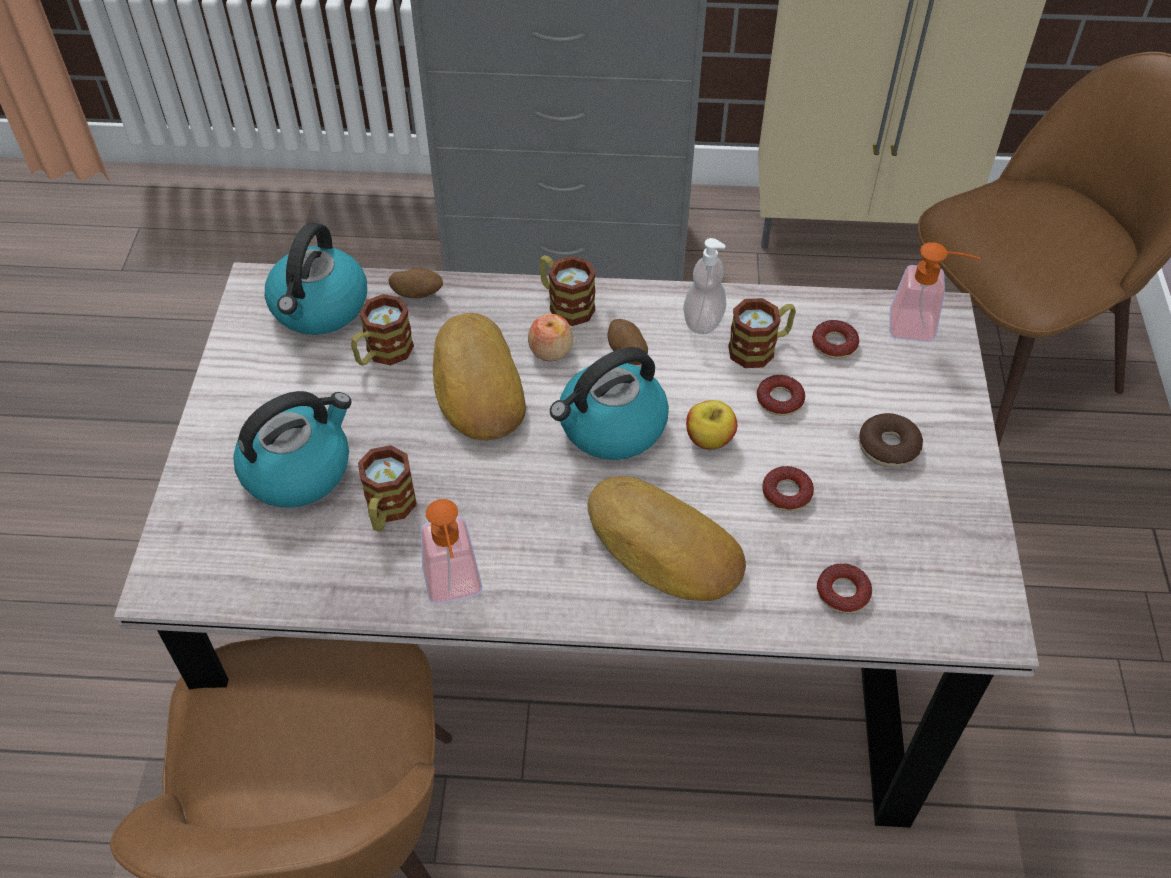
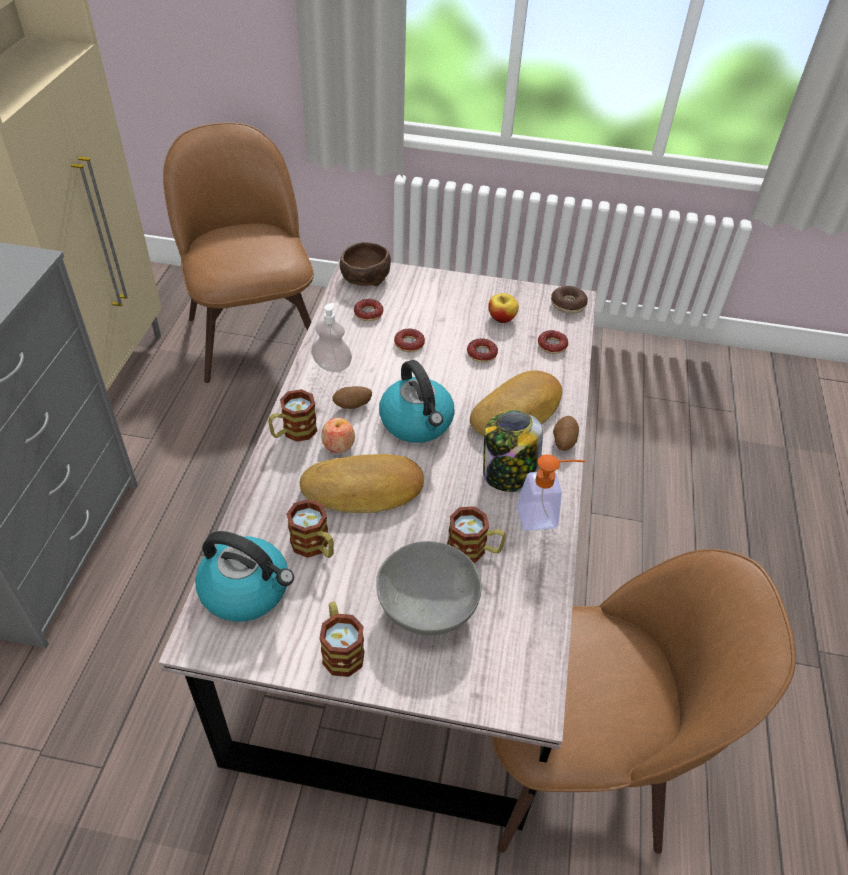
camera: 85 degrees left, 5 degrees down
kettle [233,391,352,508] -> grey bowl [377,541,482,635]
potato [388,268,443,298] -> potato moved to [553,416,579,451]
apple [686,400,737,449] -> apple moved to [488,293,519,323]
mug [728,298,796,368] -> mug moved to [319,602,364,677]
donut [859,413,923,468] -> donut moved to [551,286,588,314]
soap dispenser [889,242,981,342] -> brown bowl [340,242,391,286]
none -> jar [483,410,543,492]

